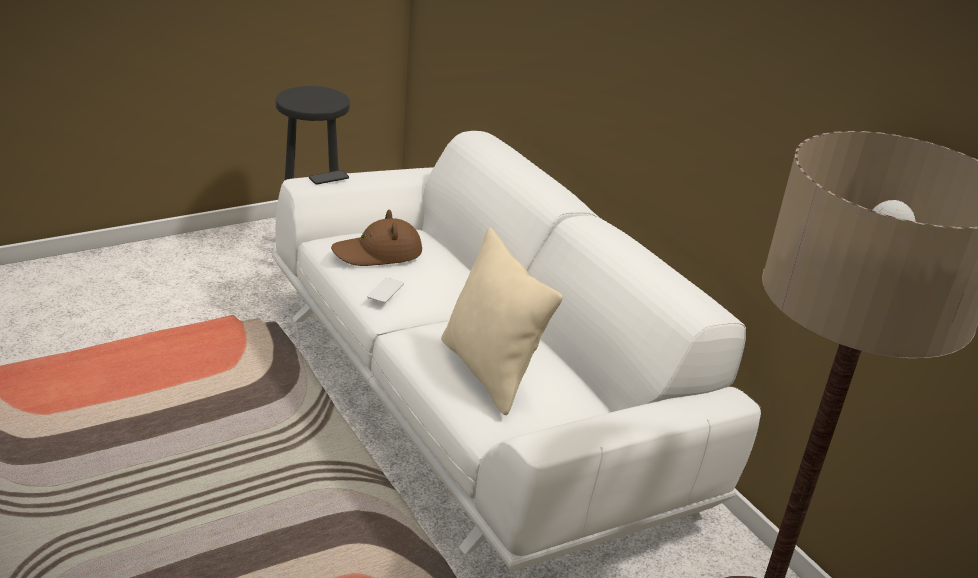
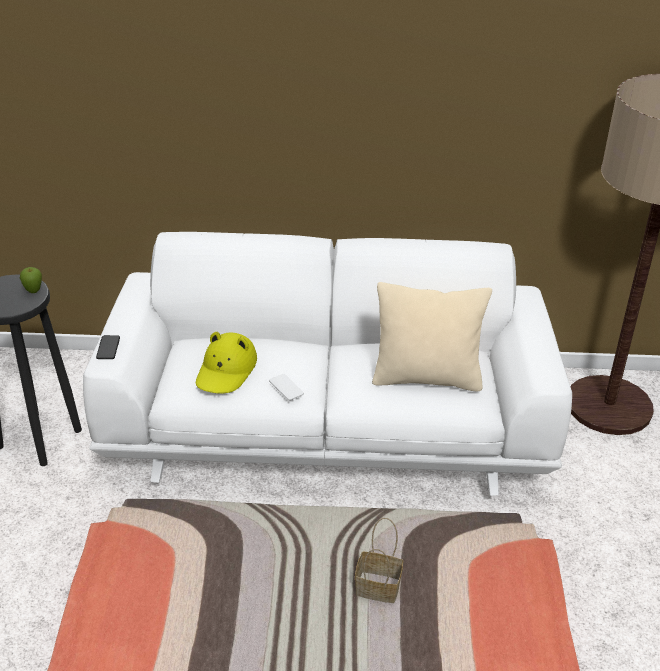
camera: 55 degrees left, 5 degrees up
brown hat [331,209,422,266] -> yellow hat [196,332,257,393]
none -> apple [20,267,42,293]
none -> basket [355,518,403,603]

